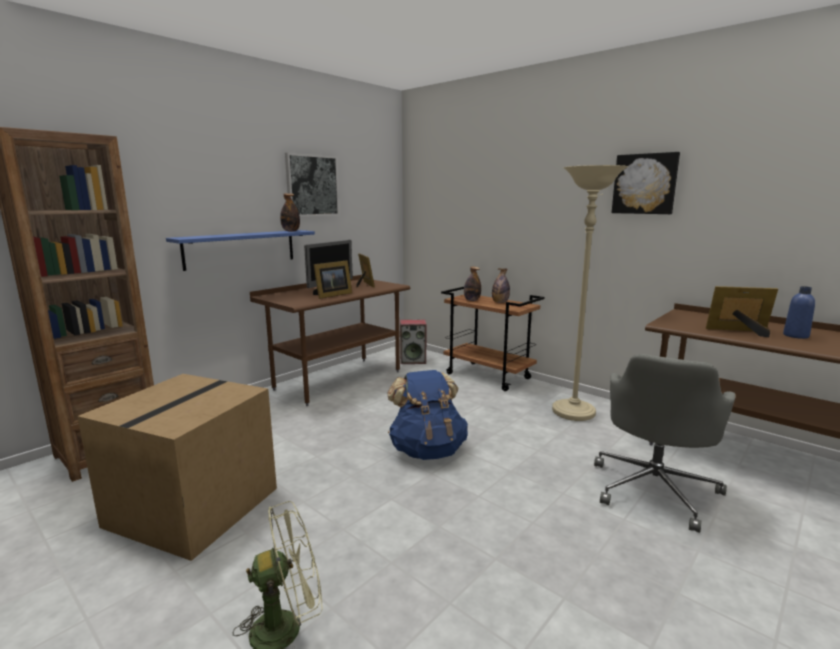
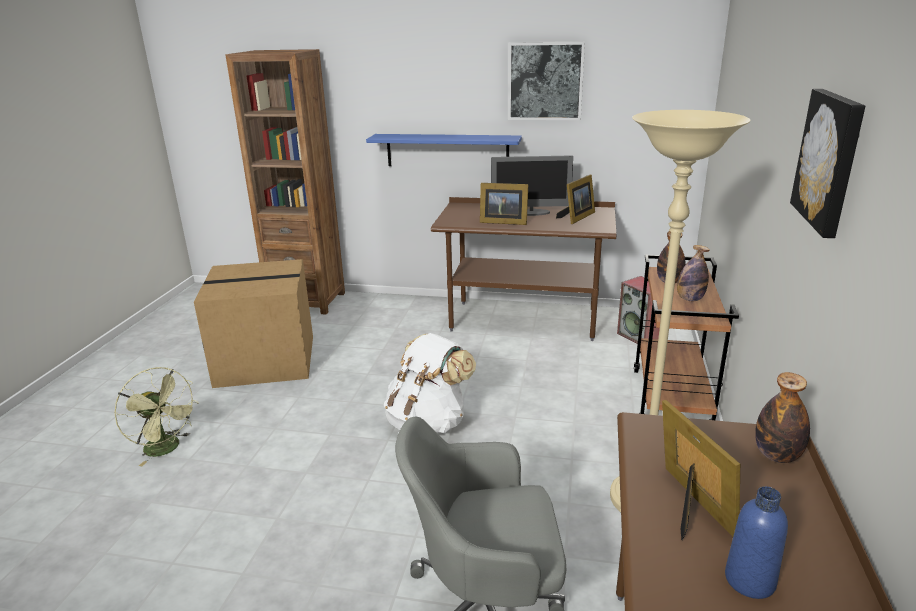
camera: 60 degrees right, 10 degrees up
bottle [280,193,300,232] -> bottle moved to [755,372,810,463]
blue backpack [387,370,468,460] -> white backpack [384,333,476,434]

